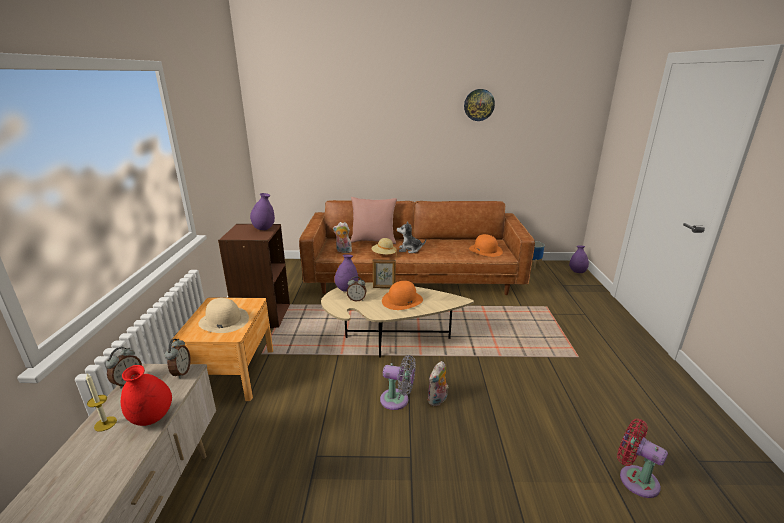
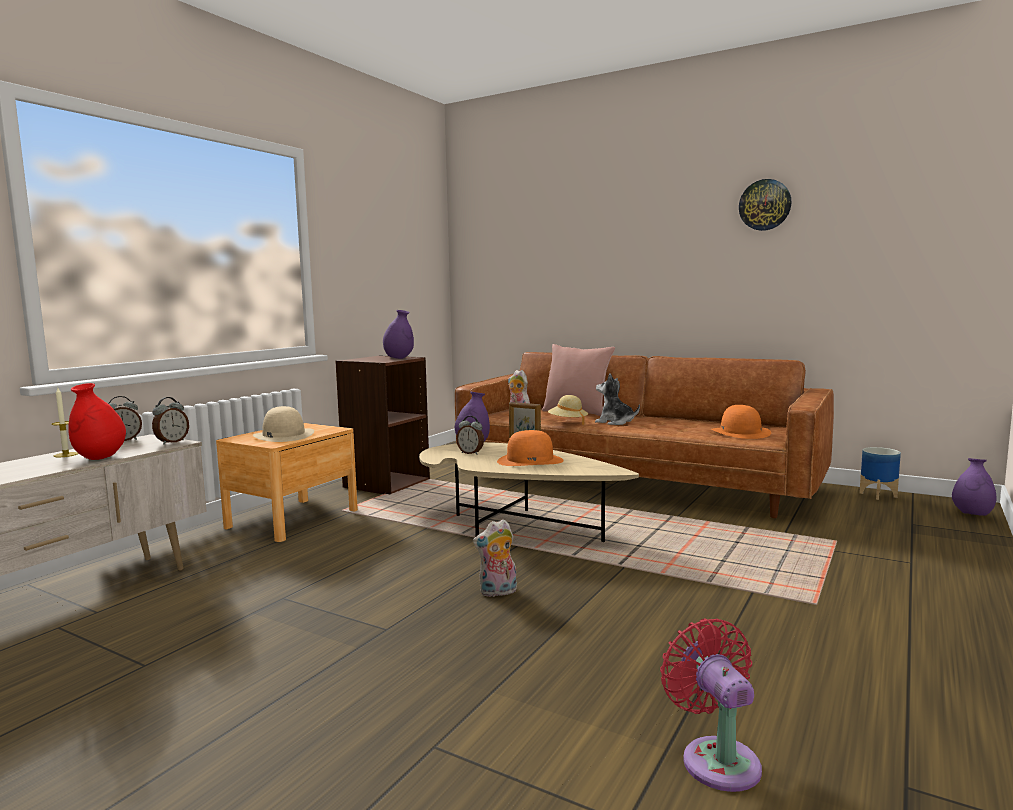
camera: 30 degrees right, 15 degrees down
grey fan [380,355,416,410] -> none

